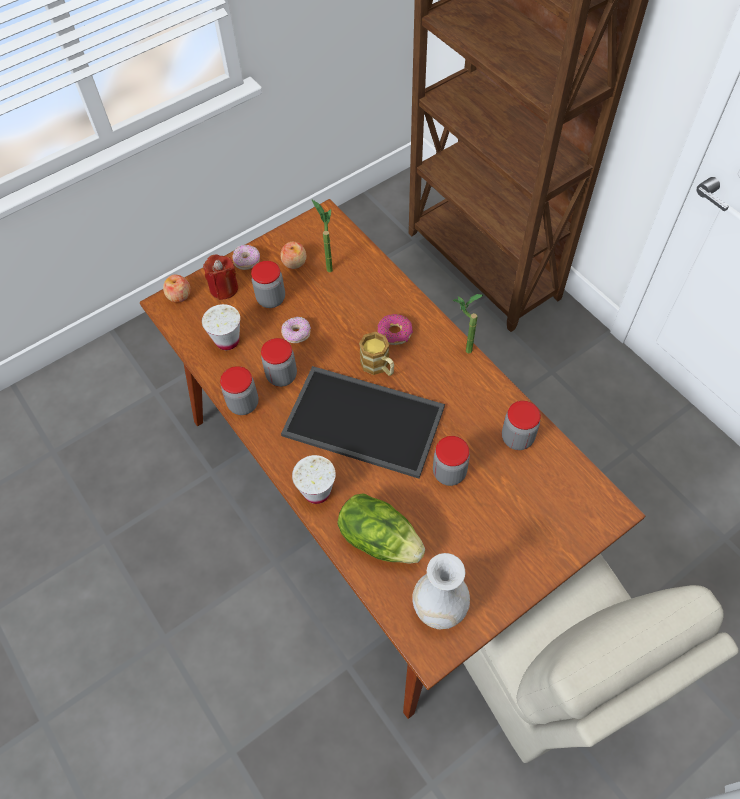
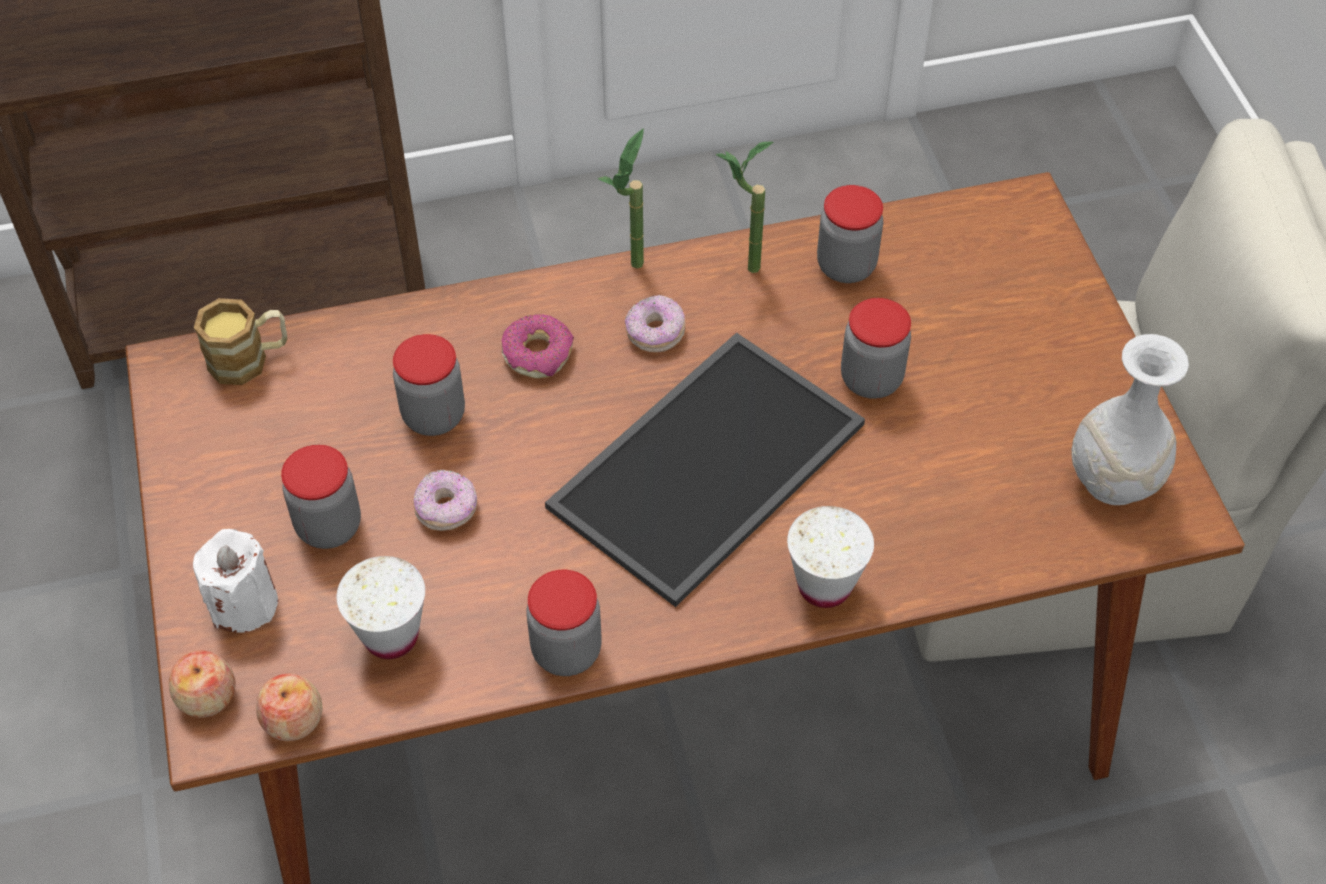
camera: 70 degrees left, 5 degrees down
red candle [203,254,238,300] -> white candle [193,529,278,633]
donut [233,245,260,270] -> donut moved to [625,295,685,352]
jar [261,338,297,387] -> jar moved to [393,334,465,436]
apple [280,242,306,269] -> apple moved to [256,673,323,741]
potted plant [311,199,333,272] -> potted plant moved to [716,142,773,273]
lettuce [337,493,425,564] -> none
mug [359,332,394,376] -> mug moved to [194,298,287,385]

